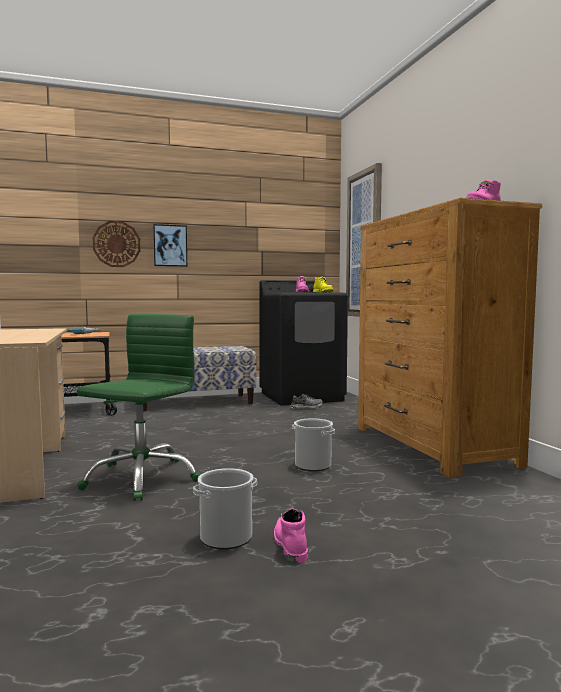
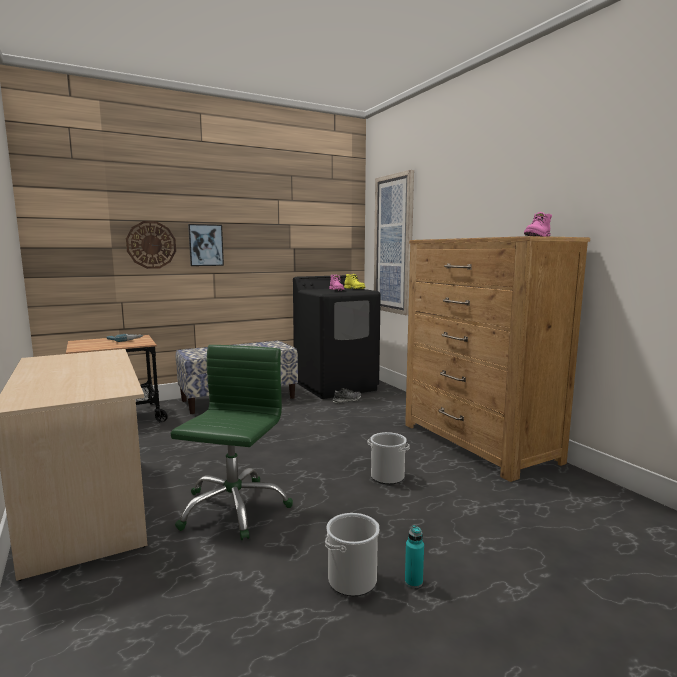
camera: 10 degrees left, 5 degrees up
pink boot [274,509,308,563] -> turquoise bottle [405,525,424,588]

